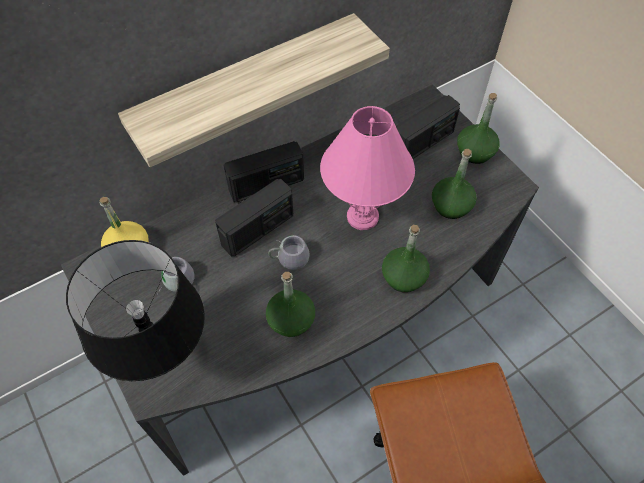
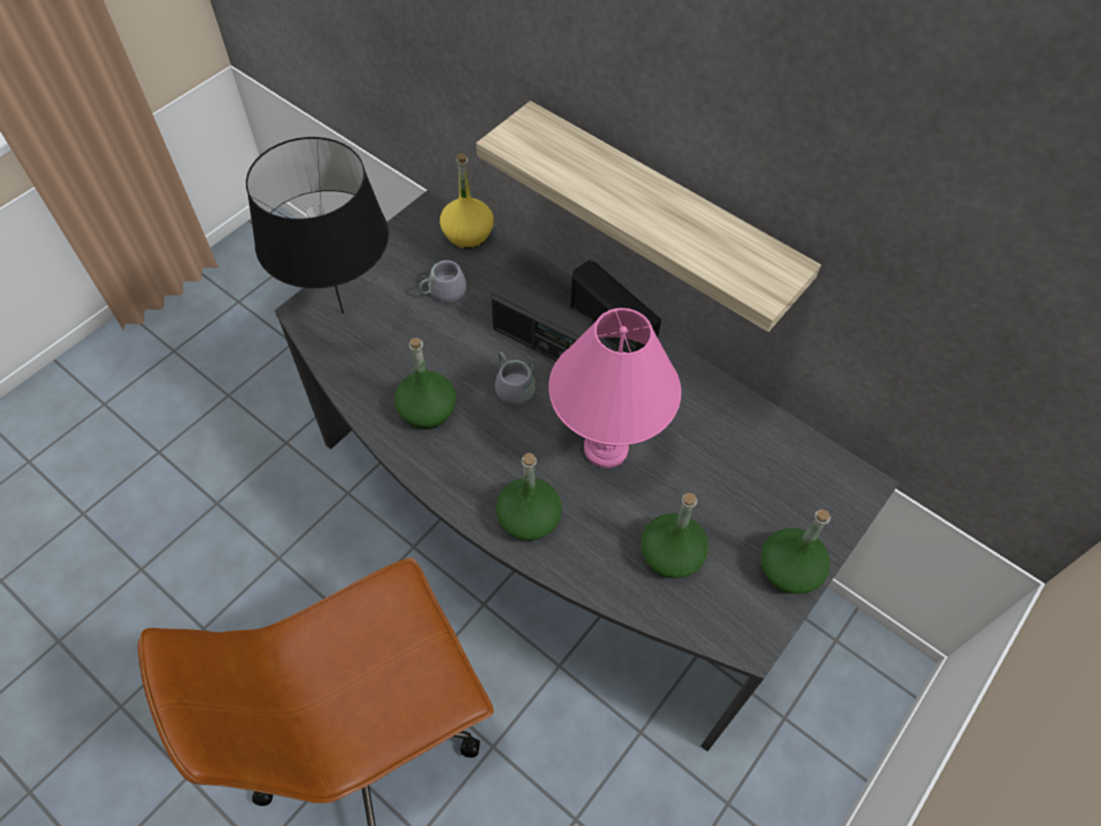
camera: 70 degrees right, 0 degrees up
radio [396,95,460,159] -> none

